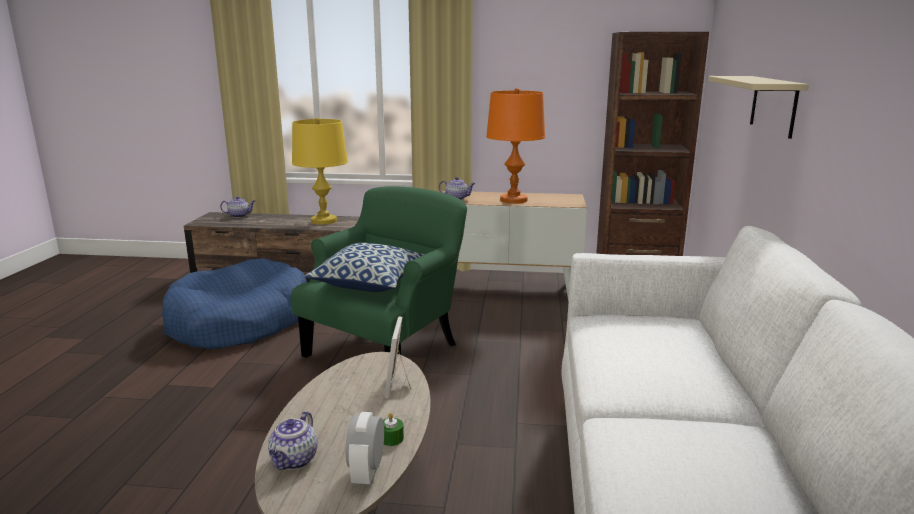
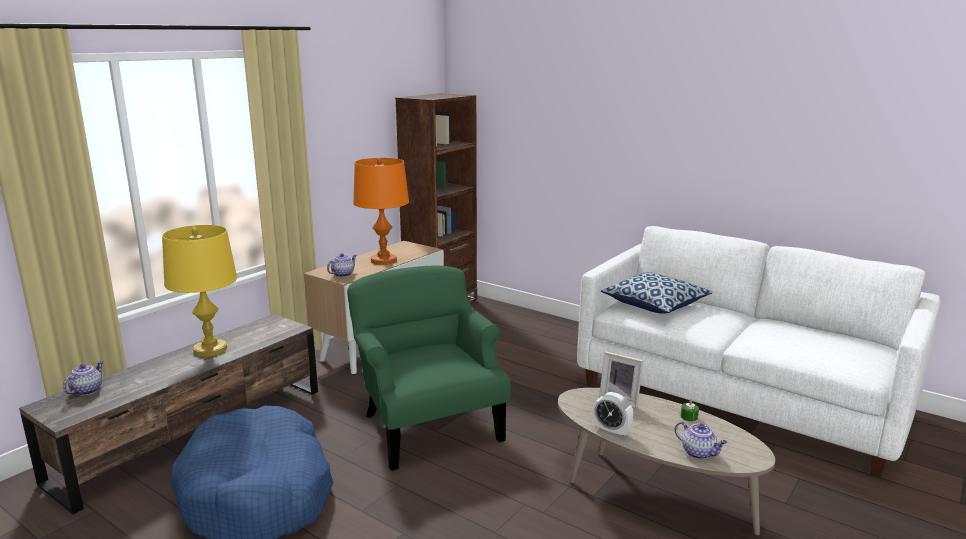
camera: 60 degrees left, 0 degrees up
pillow [304,243,425,292] -> pillow moved to [601,272,713,314]
alarm clock [345,412,384,485] -> alarm clock moved to [593,392,633,438]
beige shelf [708,76,809,139] -> none

